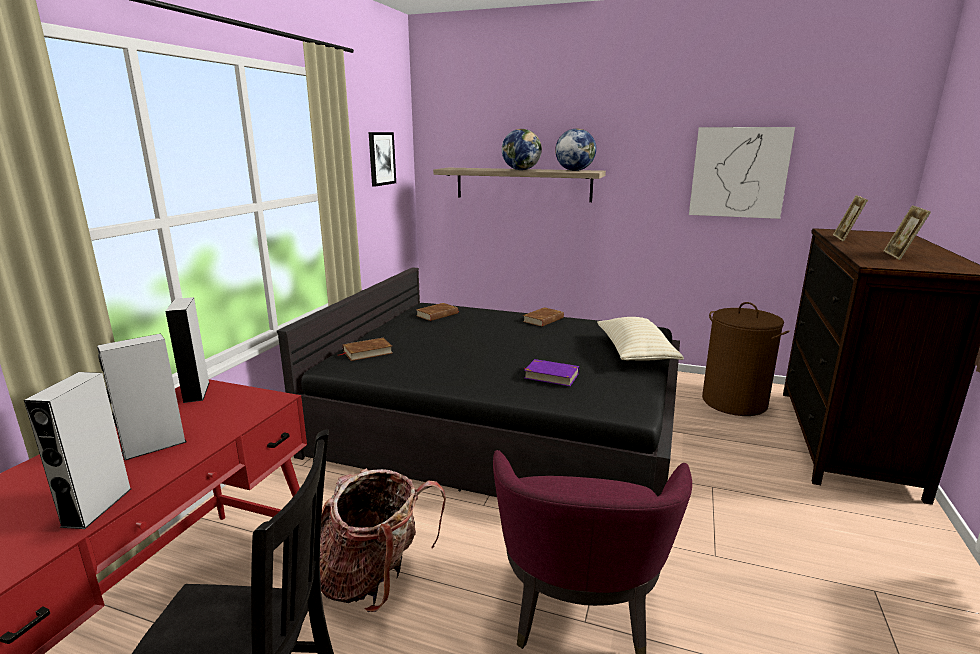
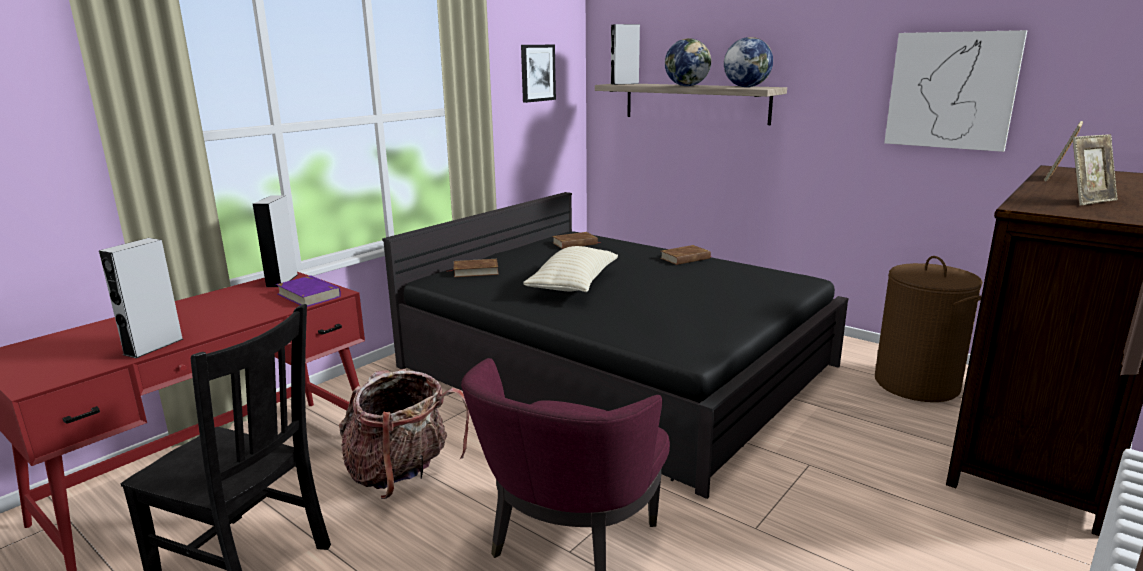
camera: 20 degrees right, 0 degrees up
grey speaker [97,334,187,460] -> grey speaker moved to [611,24,640,85]
purple book [523,359,579,386] -> purple book moved to [276,275,341,307]
beige pillow [597,317,684,360] -> beige pillow moved to [523,246,618,292]
picture frame [884,205,931,260] -> picture frame turned 150 degrees counterclockwise [1073,134,1118,205]

